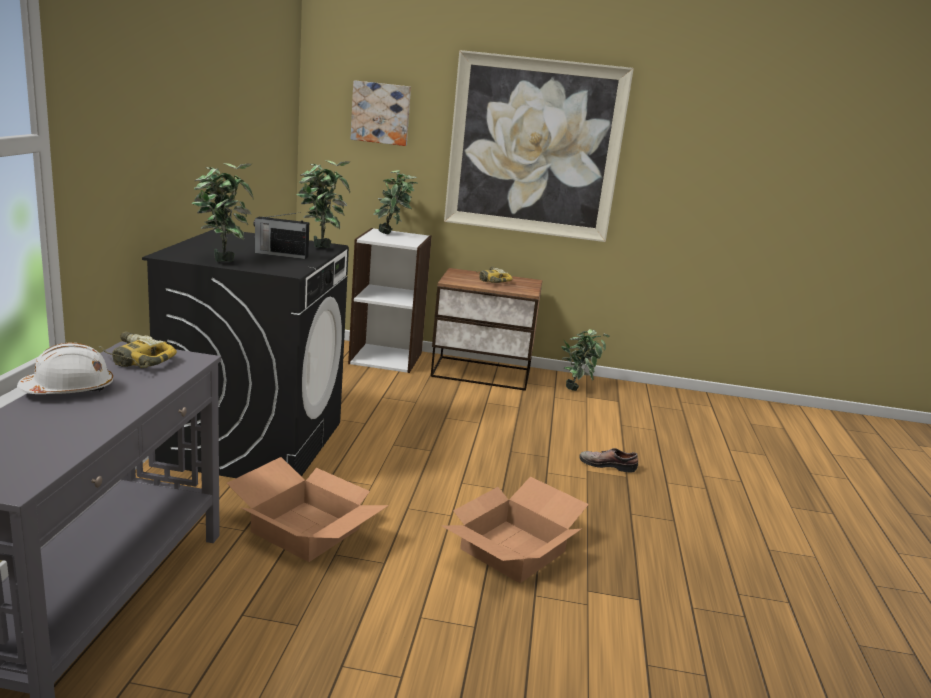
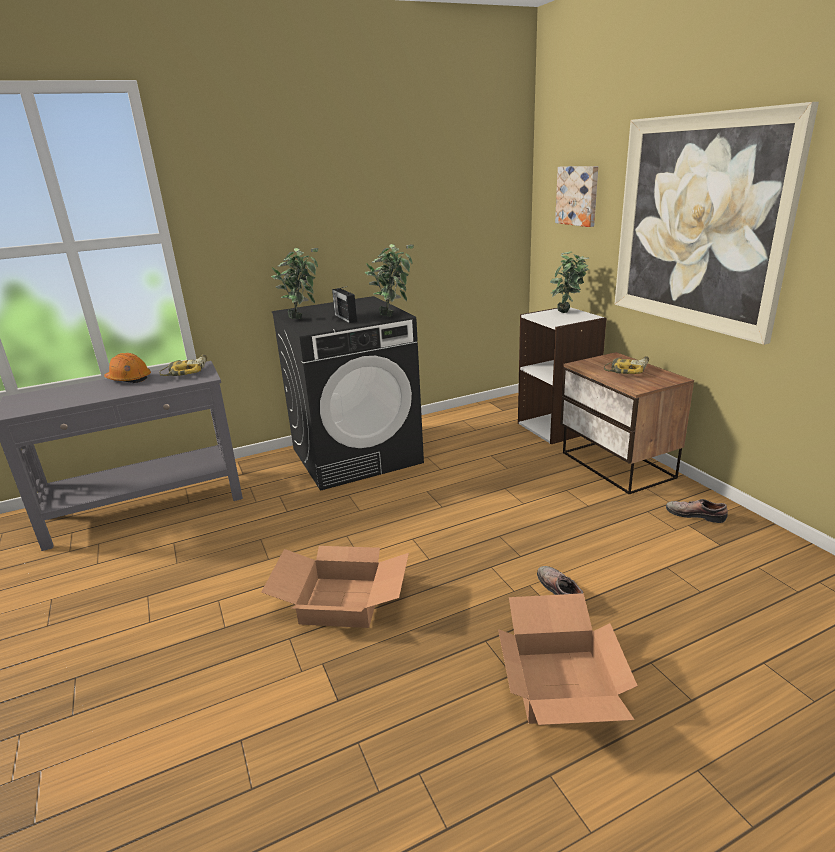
camera: 60 degrees right, 5 degrees up
white hard hat [17,343,113,394] -> orange hard hat [104,353,151,383]
cardboard box [227,457,389,562] -> cardboard box moved to [498,593,638,725]
potted plant [561,329,610,391] -> shoe [666,499,728,523]

